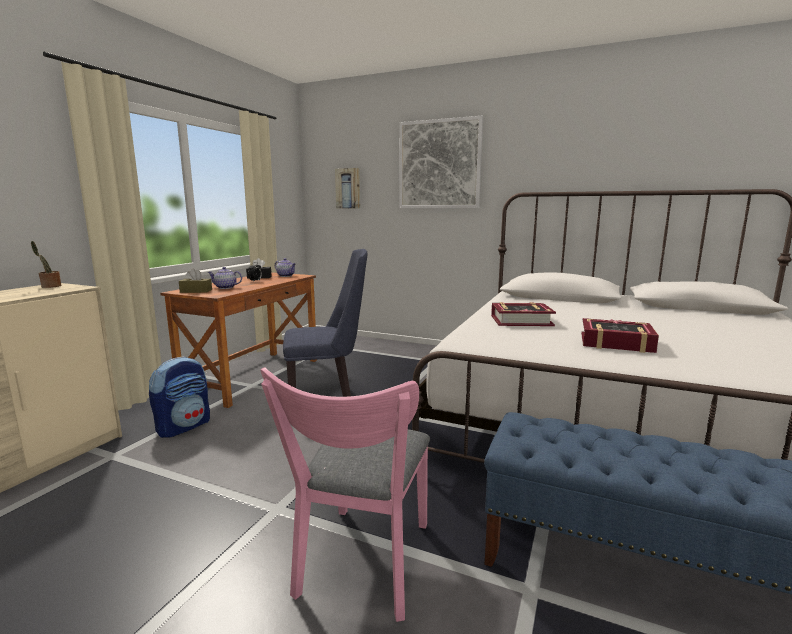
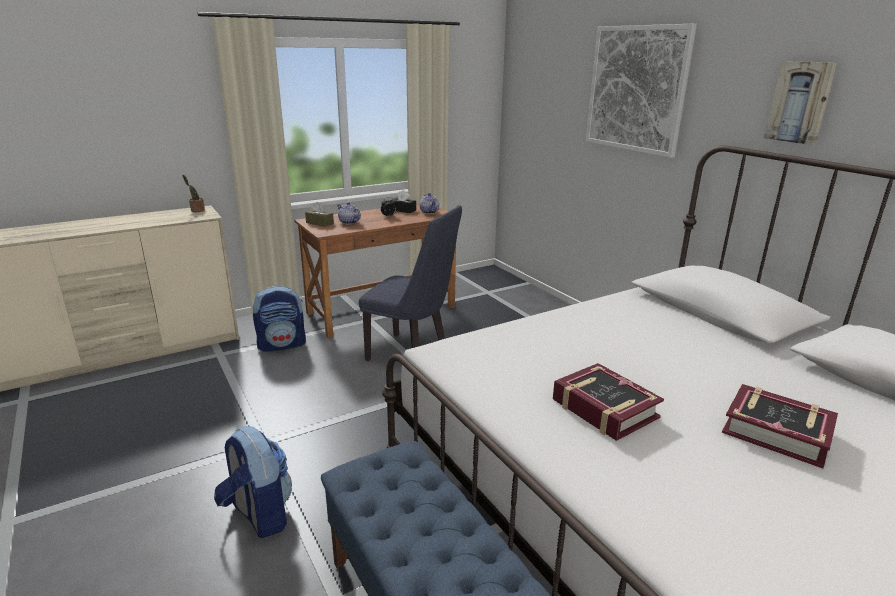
camera: 35 degrees right, 10 degrees up
pink chair [260,367,430,622] -> backpack [214,426,292,538]
picture [335,168,360,208] -> picture moved to [764,61,837,145]
book [491,302,556,326] -> book moved to [722,384,838,468]

